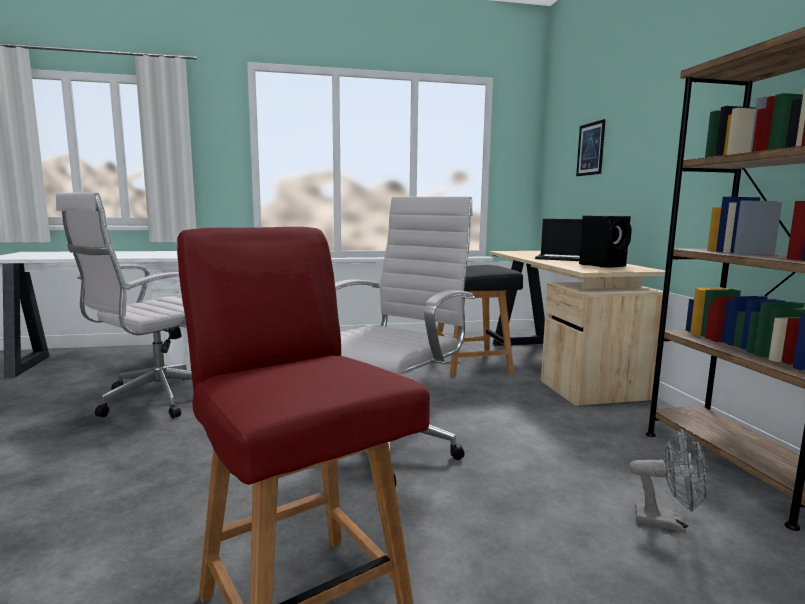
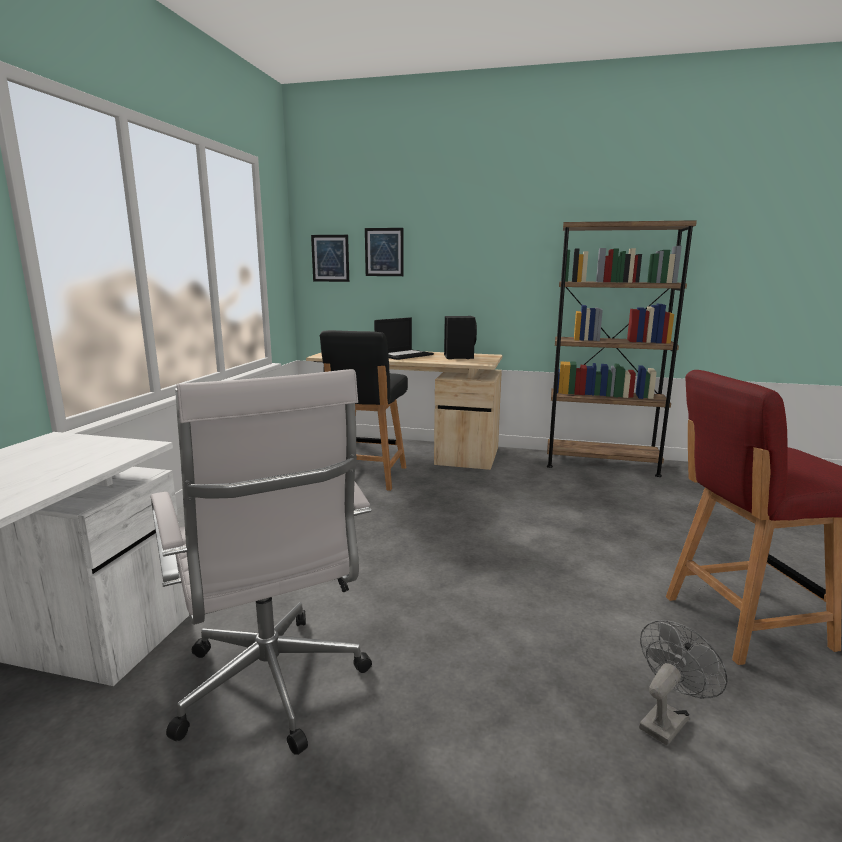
camera: 65 degrees left, 5 degrees up
white office chair [335,196,475,486] -> none
grey fan [629,429,709,533] -> grey fan moved to [639,620,728,746]
none -> picture [311,235,349,282]

